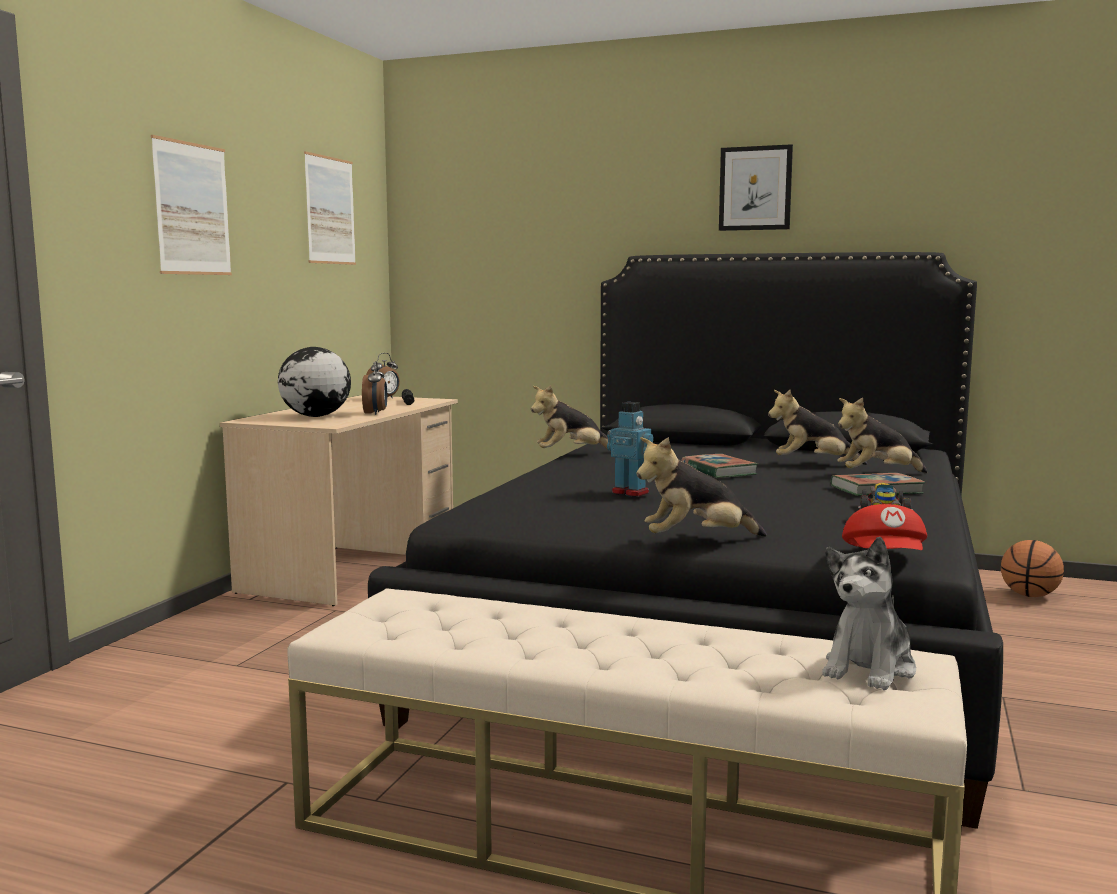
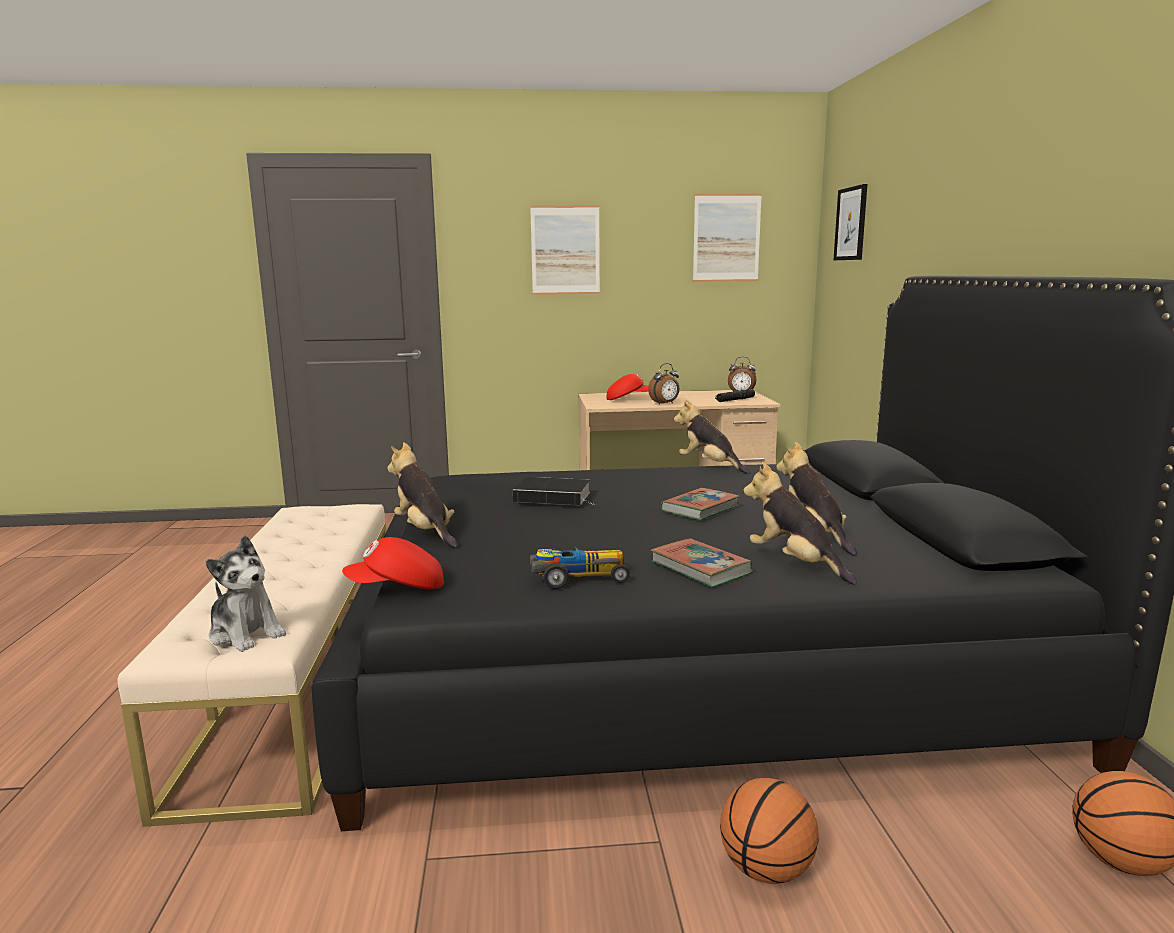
camera: 65 degrees right, 5 degrees up
globe [278,347,351,417] -> red cap [607,374,649,400]
toy robot [607,402,654,497] -> book [513,477,594,506]
picture [719,144,793,231] -> picture moved to [834,184,867,260]
plush toy [822,537,916,690] -> plush toy turned 150 degrees counterclockwise [206,535,286,652]
none -> basketball [720,778,819,884]

